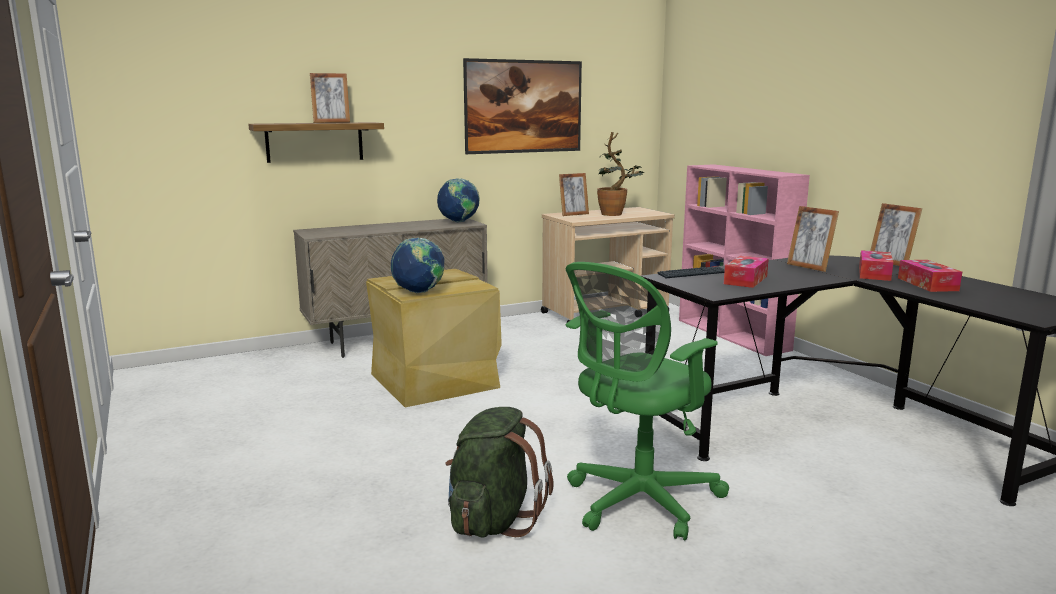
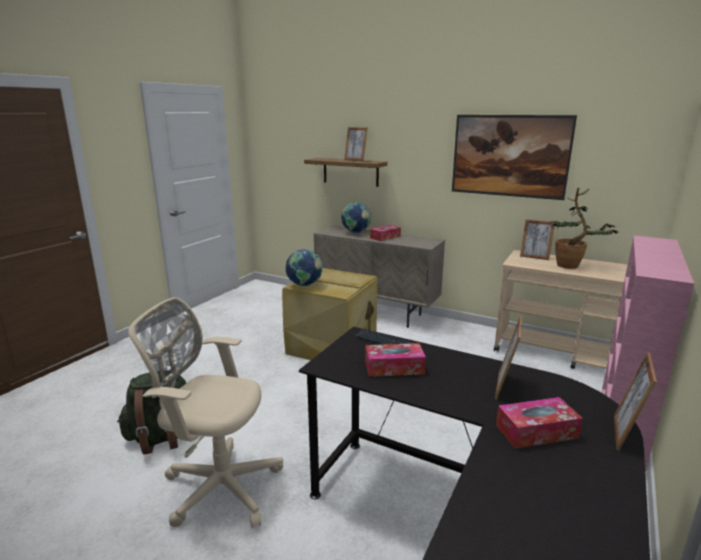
camera: 55 degrees right, 5 degrees up
globe [437,178,480,223] -> globe moved to [341,202,372,233]
green office chair [566,262,729,541] -> beige office chair [128,297,283,528]
tissue box [898,260,962,292] -> tissue box moved to [370,225,401,241]

